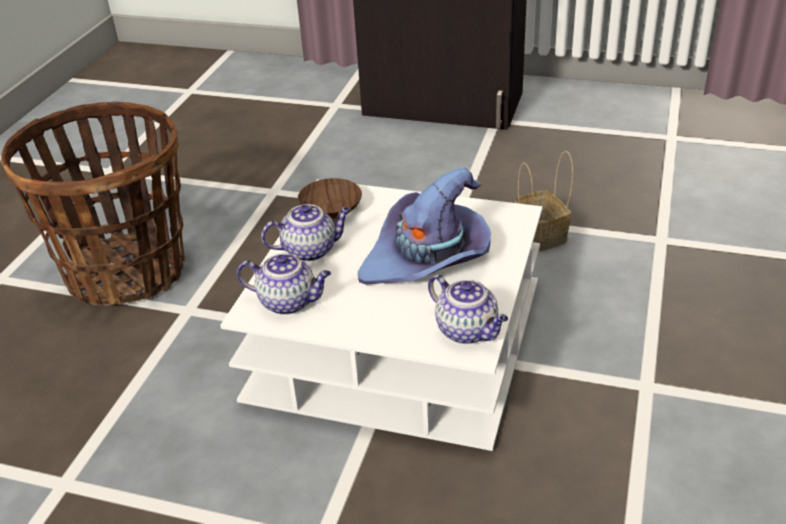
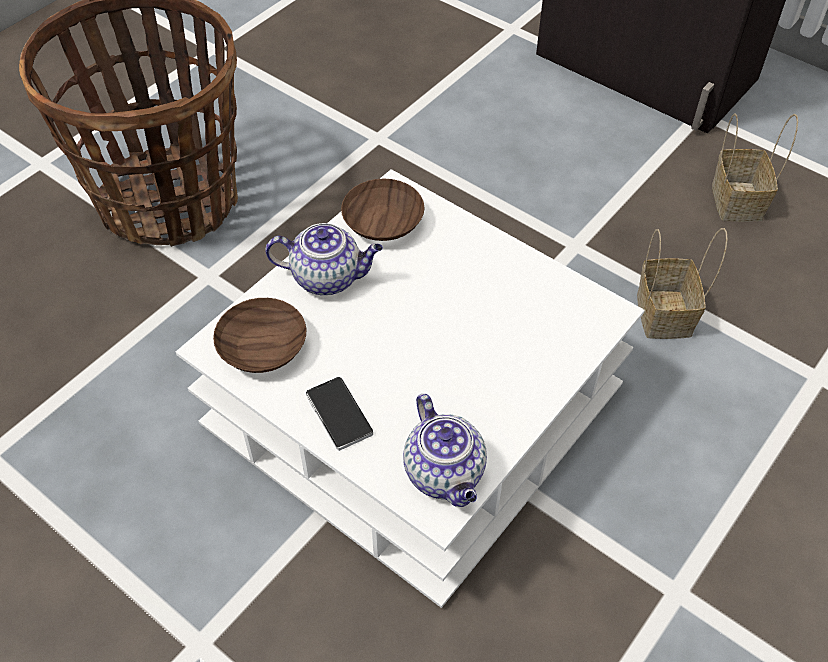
camera: 20 degrees right, 15 degrees up
teapot [237,253,331,315] -> brown bowl [213,298,306,373]
purple hat [358,167,491,285] -> none
none -> phone [306,377,373,451]
none -> basket [712,113,798,222]

